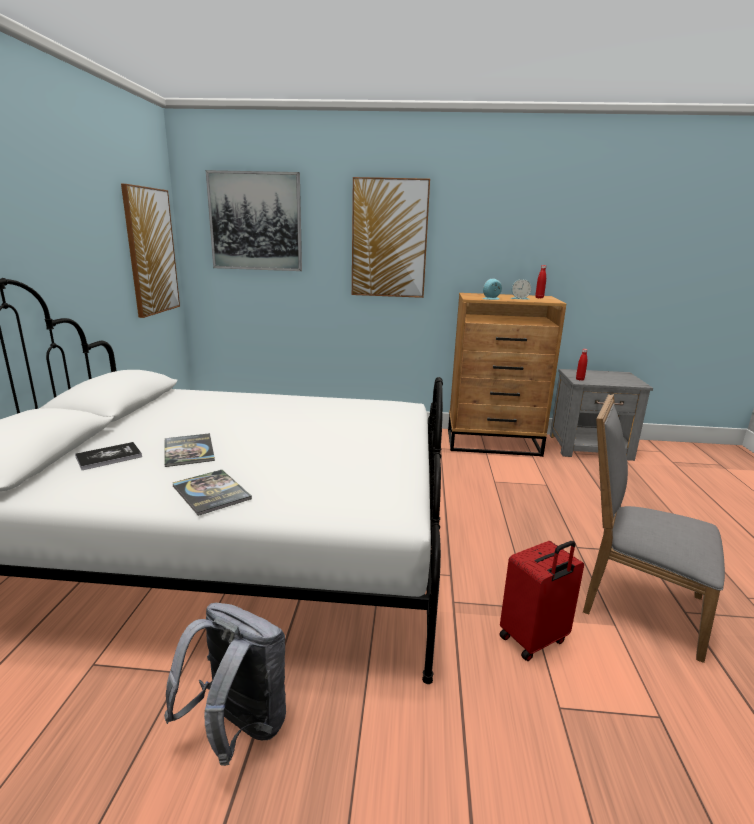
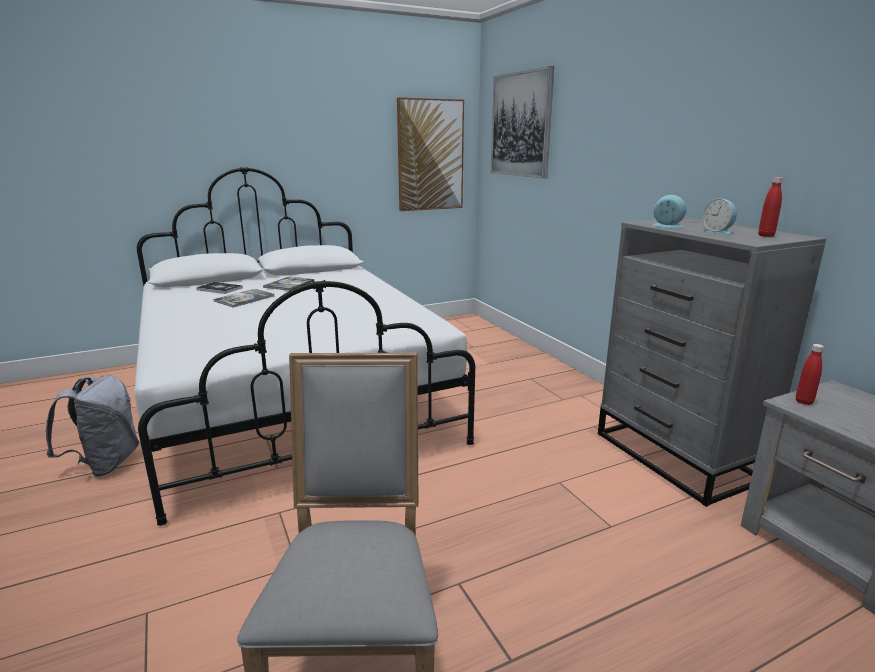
camera: 60 degrees right, 0 degrees up
book [173,470,252,516] -> book moved to [263,277,314,291]
picture [352,177,430,298] -> none
brown dresser [448,293,566,457] -> grey dresser [598,217,826,507]
red suitcase [499,541,584,661] -> none

